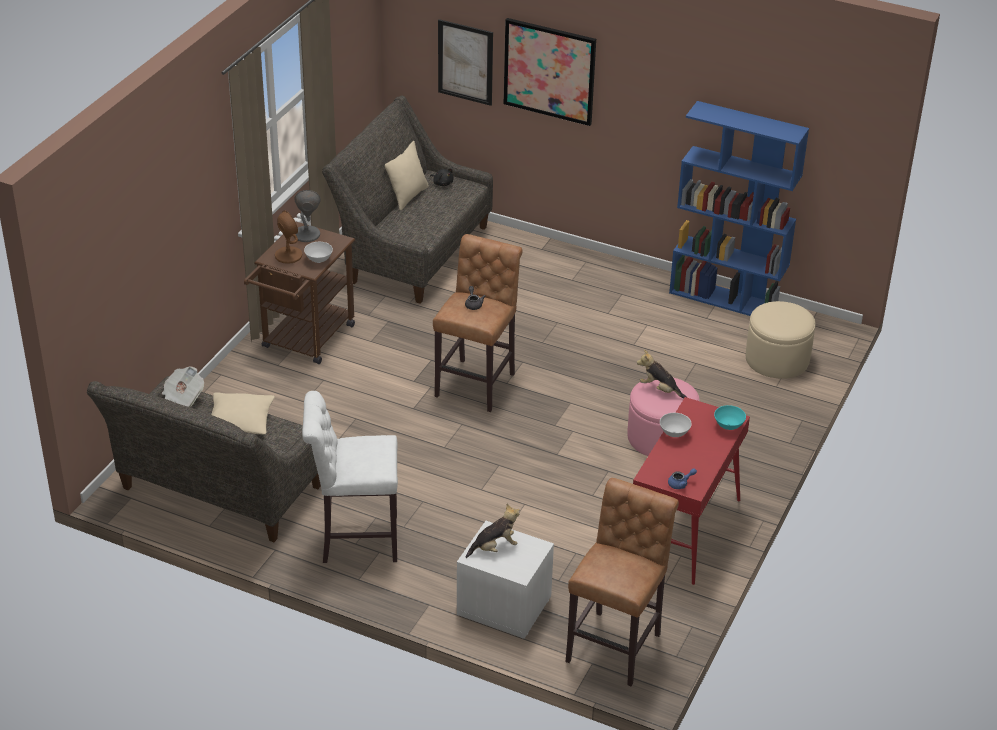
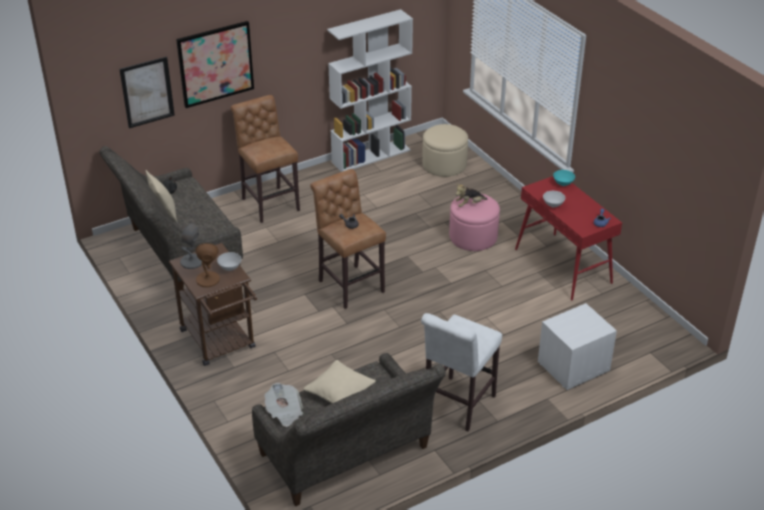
camera: 55 degrees left, 0 degrees up
plush toy [466,503,520,558] -> none
brown stool [566,478,679,686] -> brown stool moved to [231,95,300,223]
blue bookcase [669,101,809,316] -> white bookcase [327,9,413,172]

